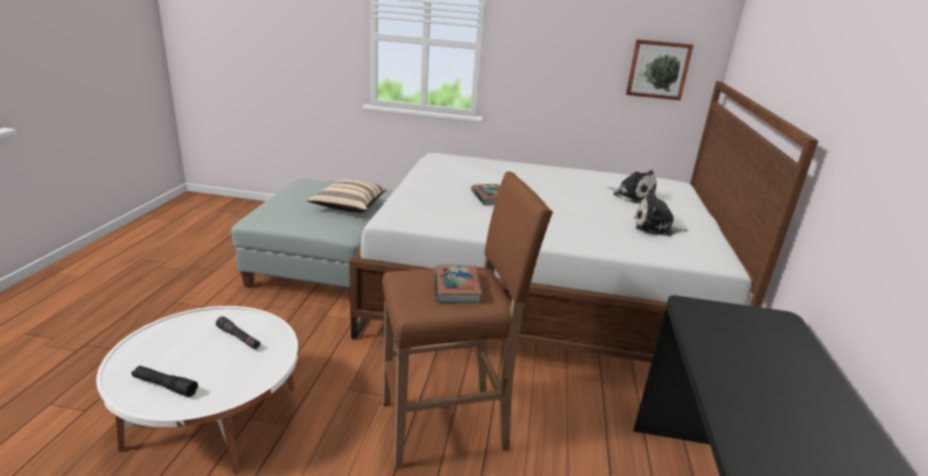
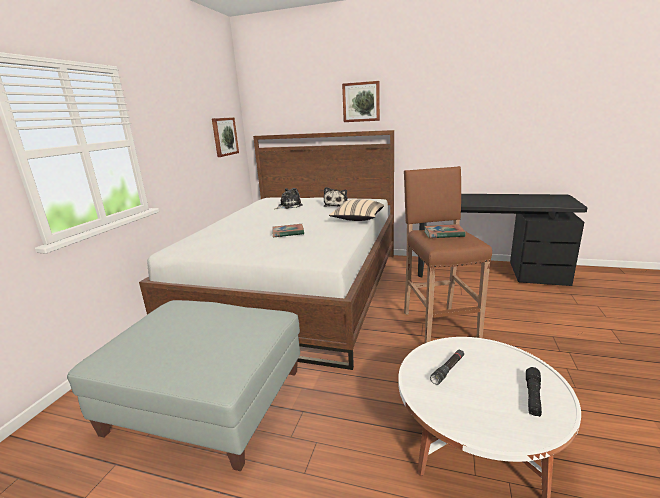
camera: 80 degrees left, 5 degrees down
beige pillow [307,180,387,213] -> beige pillow moved to [329,199,384,221]
none -> picture [342,81,380,122]

